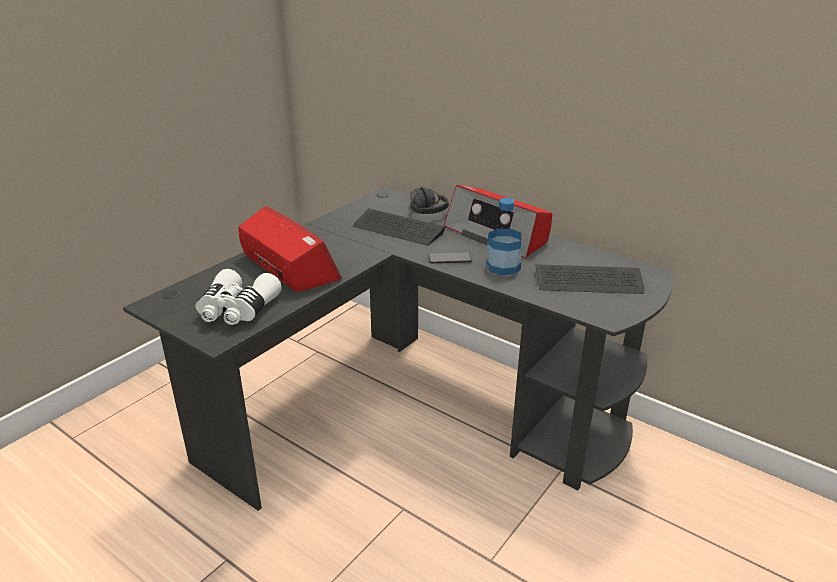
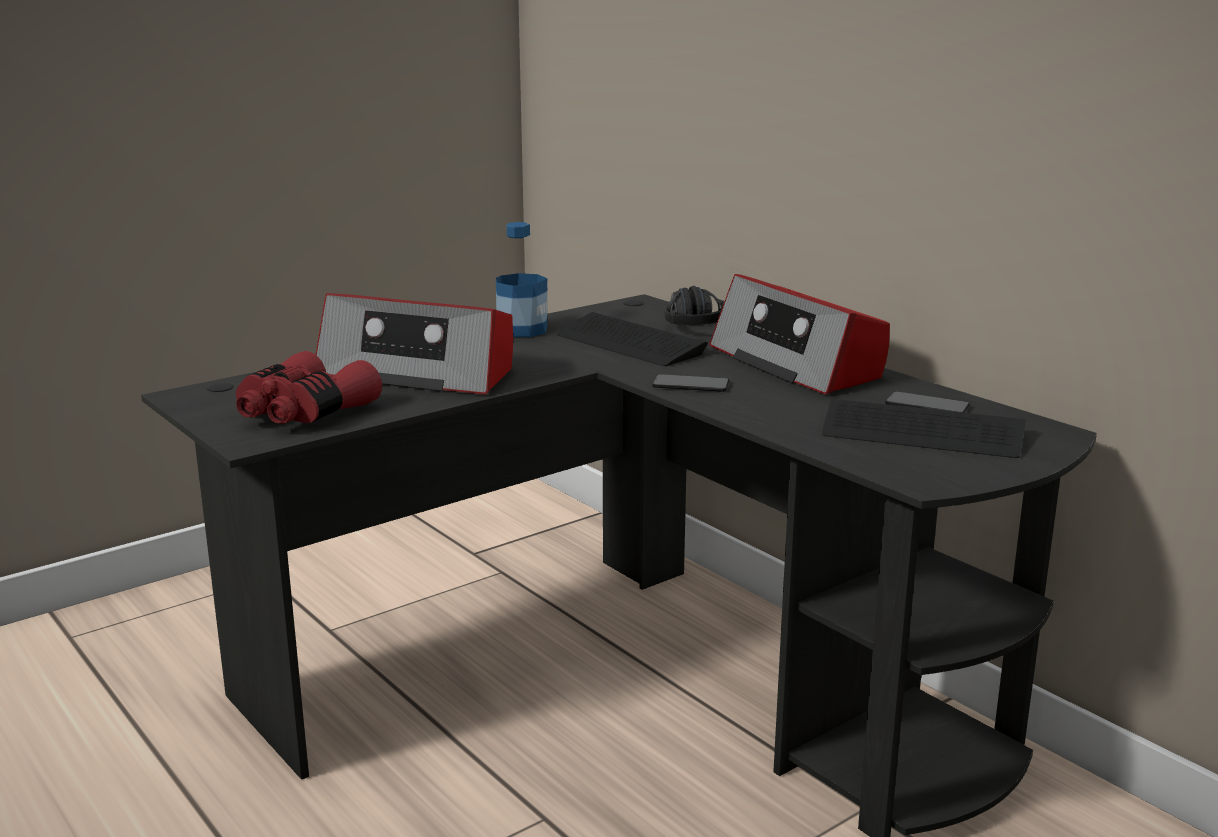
camera: 15 degrees right, 10 degrees down
white binoculars [196,269,282,325] -> red binoculars [236,351,382,424]
radio [238,206,342,292] -> radio turned 135 degrees clockwise [315,293,513,395]
bottle [486,198,521,275] -> bottle moved to [496,222,547,337]
none -> phone [885,391,970,413]

